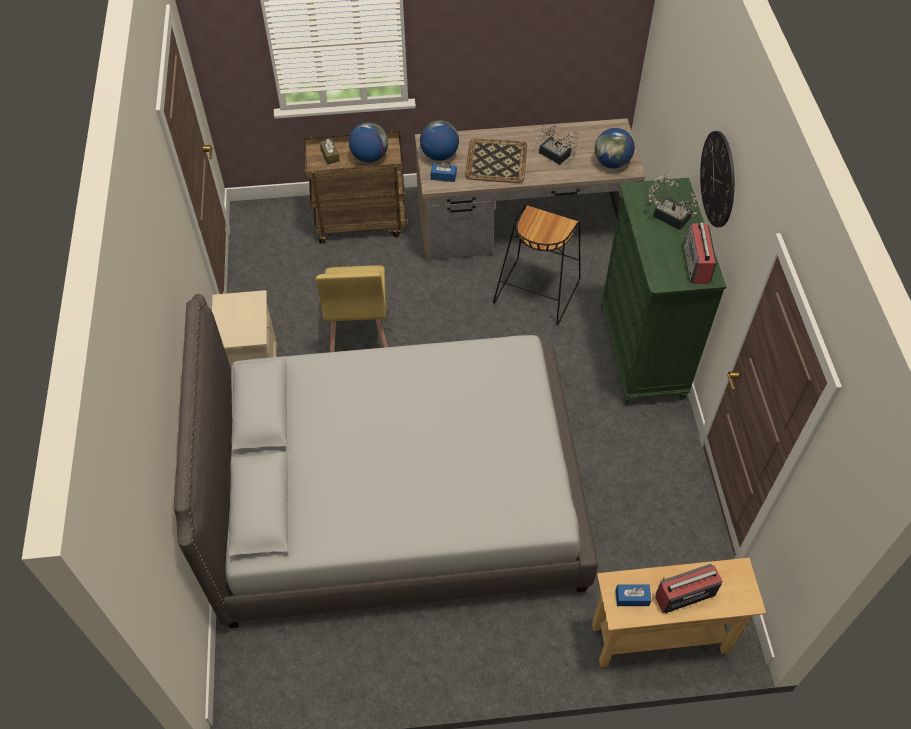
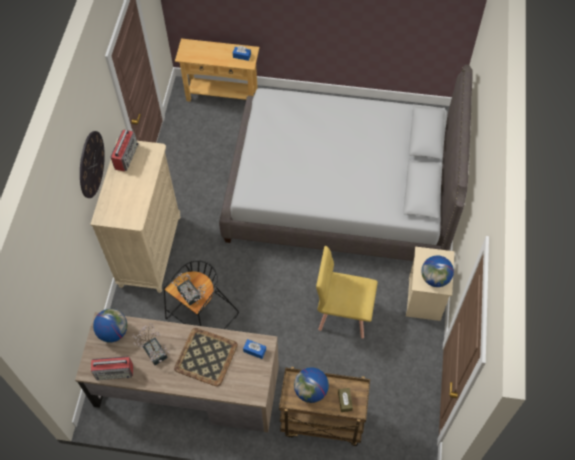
camera: 165 degrees left, 5 degrees up
yellow chair [316,265,388,352] -> yellow chair turned 90 degrees counterclockwise [316,246,378,339]
globe [420,120,459,161] -> globe moved to [421,255,454,287]
green dresser [600,177,726,405] -> beige dresser [90,138,181,293]
potted plant [649,170,701,230] -> potted plant moved to [172,273,206,305]
radio [655,564,723,613] -> radio moved to [91,356,133,380]

